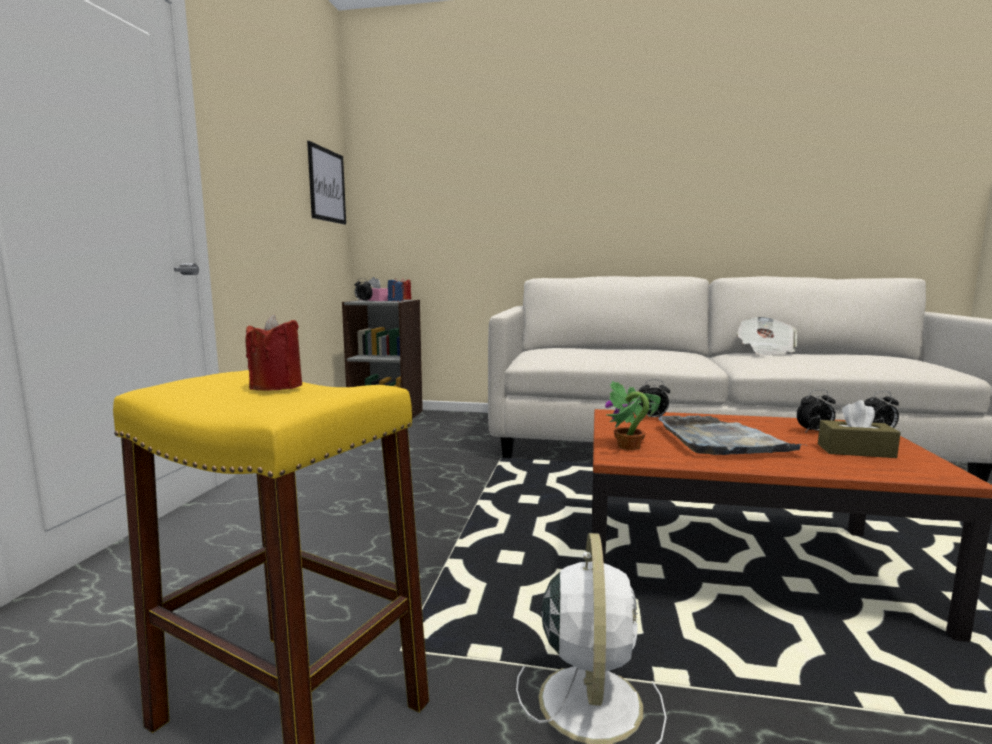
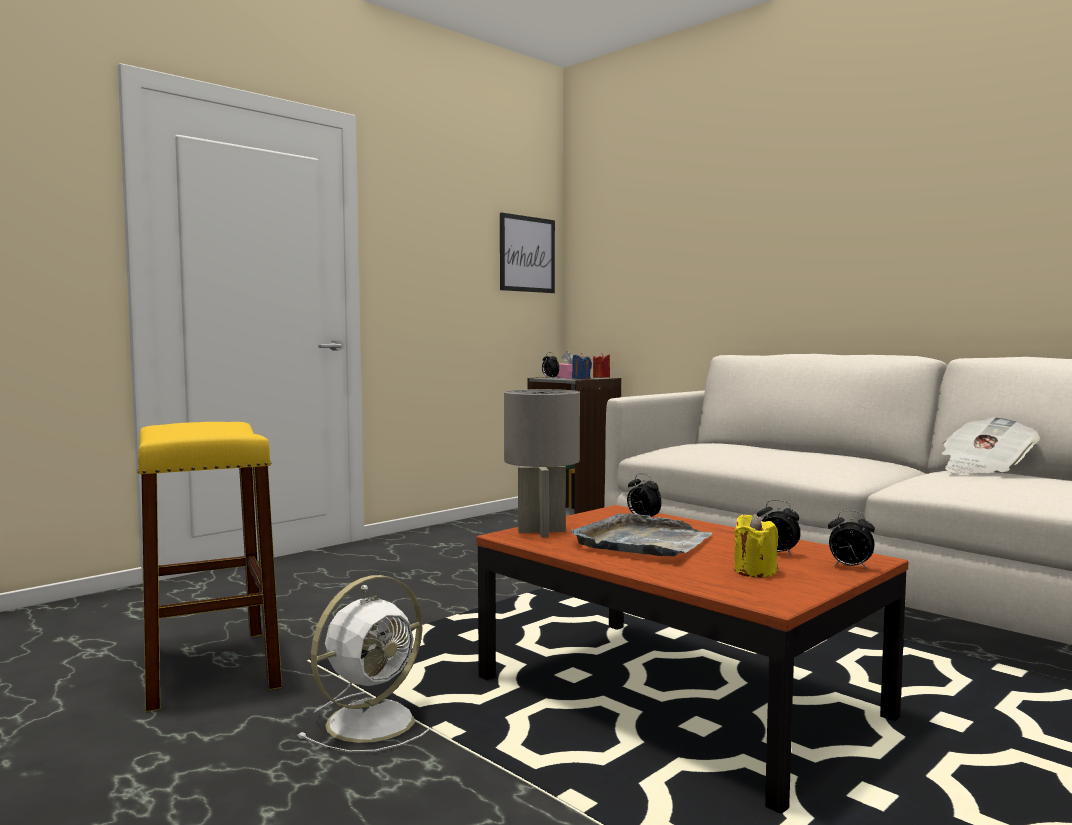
camera: 35 degrees right, 5 degrees down
red candle [245,314,302,391] -> none
potted plant [605,381,661,450] -> grey table lamp [504,389,580,537]
brown tissue box [818,400,901,458] -> yellow candle [734,514,778,578]

